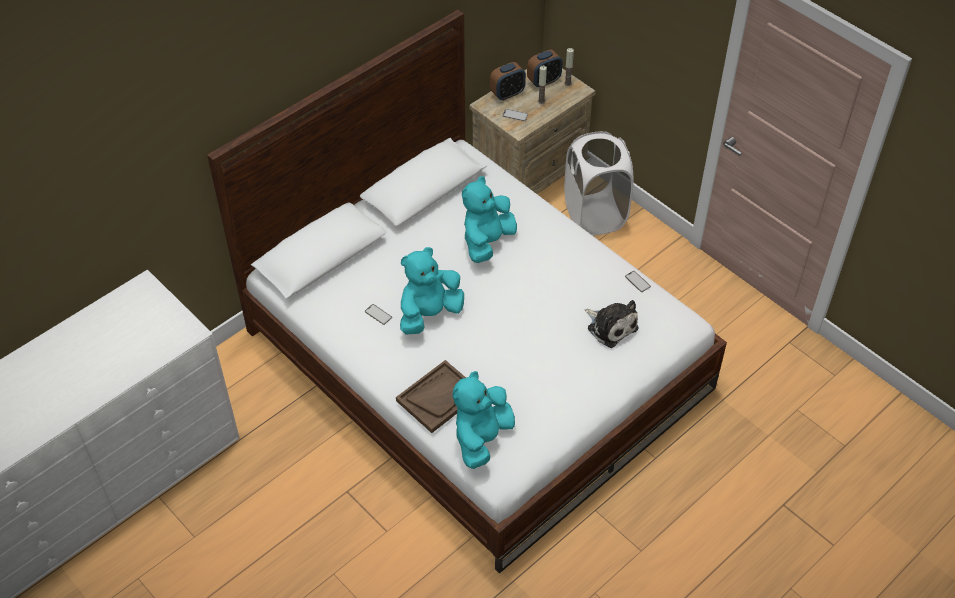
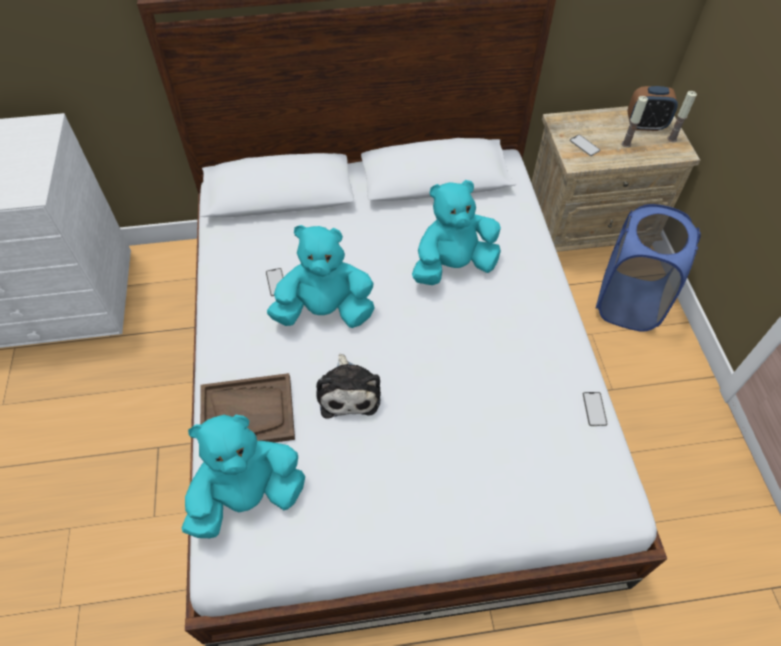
camera: 35 degrees right, 5 degrees up
alarm clock [490,62,526,101] -> none
white laundry basket [564,131,634,236] -> blue laundry basket [596,204,701,332]
plush toy [585,300,639,348] -> plush toy moved to [316,354,381,419]

